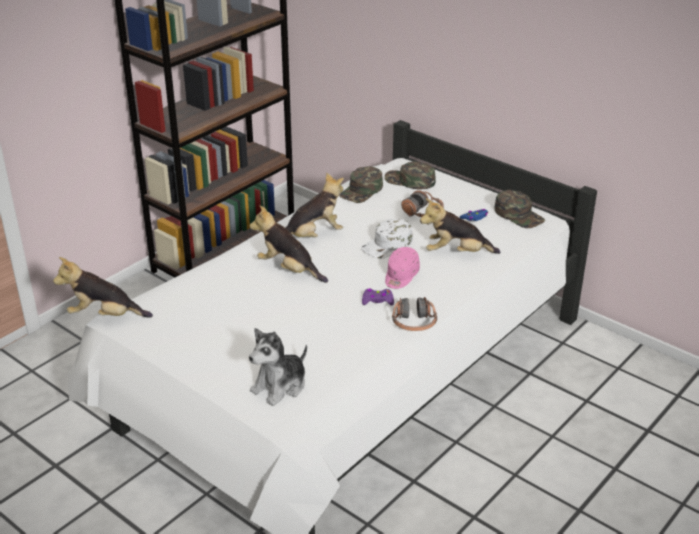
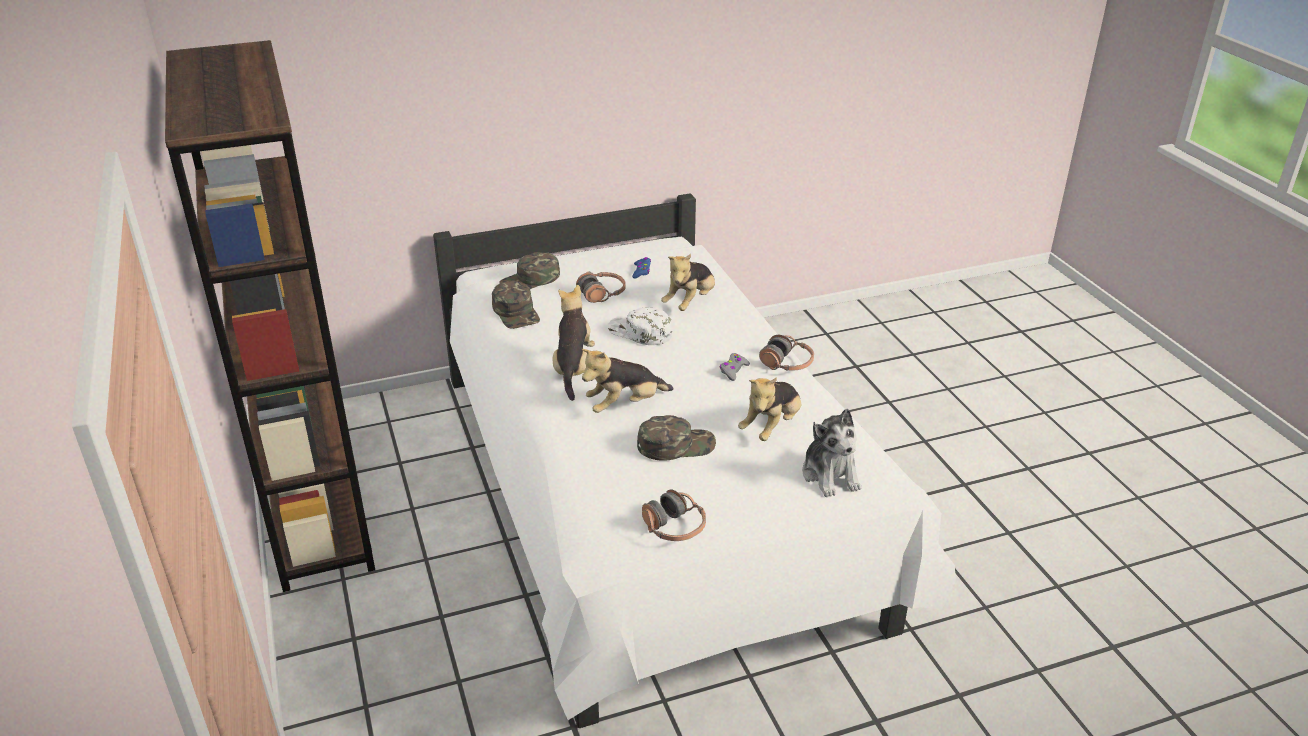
camera: 60 degrees left, 0 degrees up
plush toy [53,257,153,317] -> plush toy moved to [738,377,801,441]
white cap [361,218,413,259] -> white cap turned 135 degrees clockwise [608,307,672,345]
purple game controller [362,289,394,305] -> grey game controller [720,353,750,381]
pink cap [385,247,420,289] -> none
green cap [495,190,545,228] -> green cap moved to [637,415,716,461]
none -> headphones [642,489,706,541]

